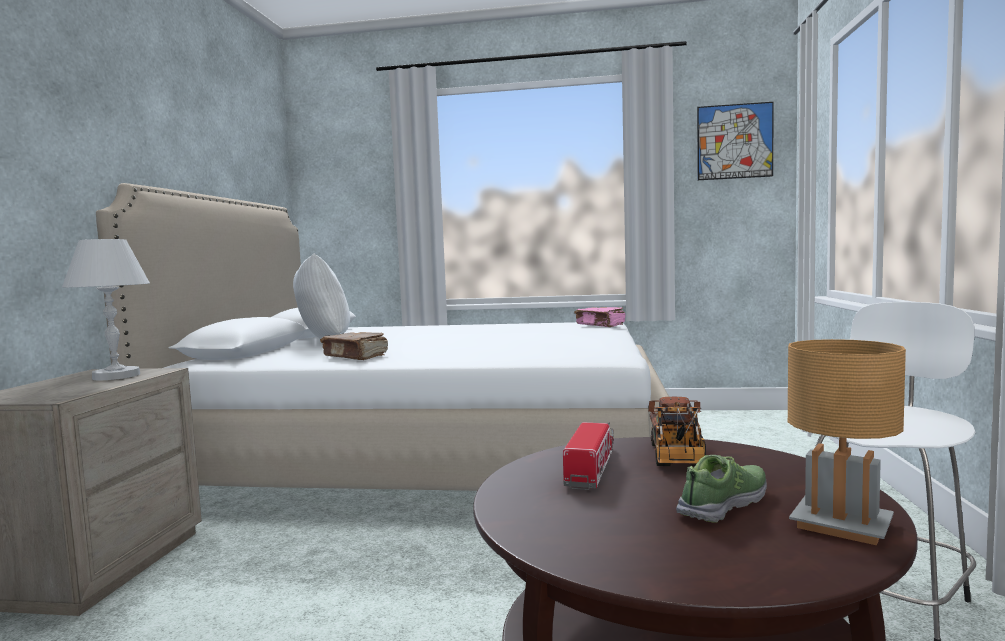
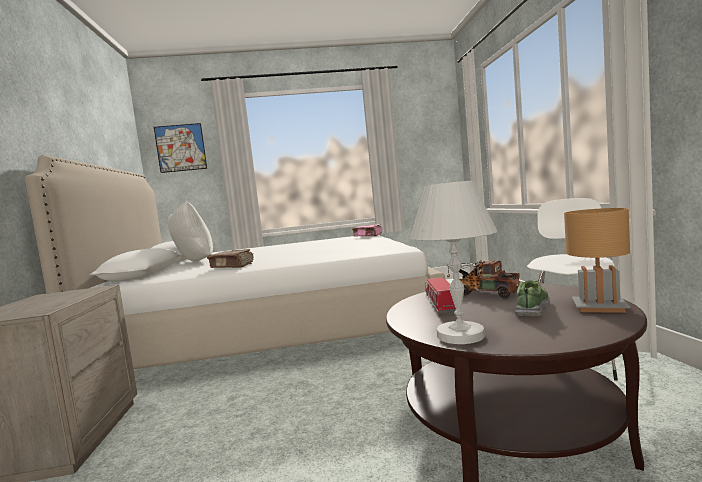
camera: 15 degrees left, 0 degrees up
white table lamp [62,239,150,380] -> white table lamp moved to [410,181,497,344]
toy truck [648,397,706,467] -> toy truck turned 135 degrees clockwise [447,260,520,298]
picture [697,102,774,180] -> picture moved to [154,123,207,173]

